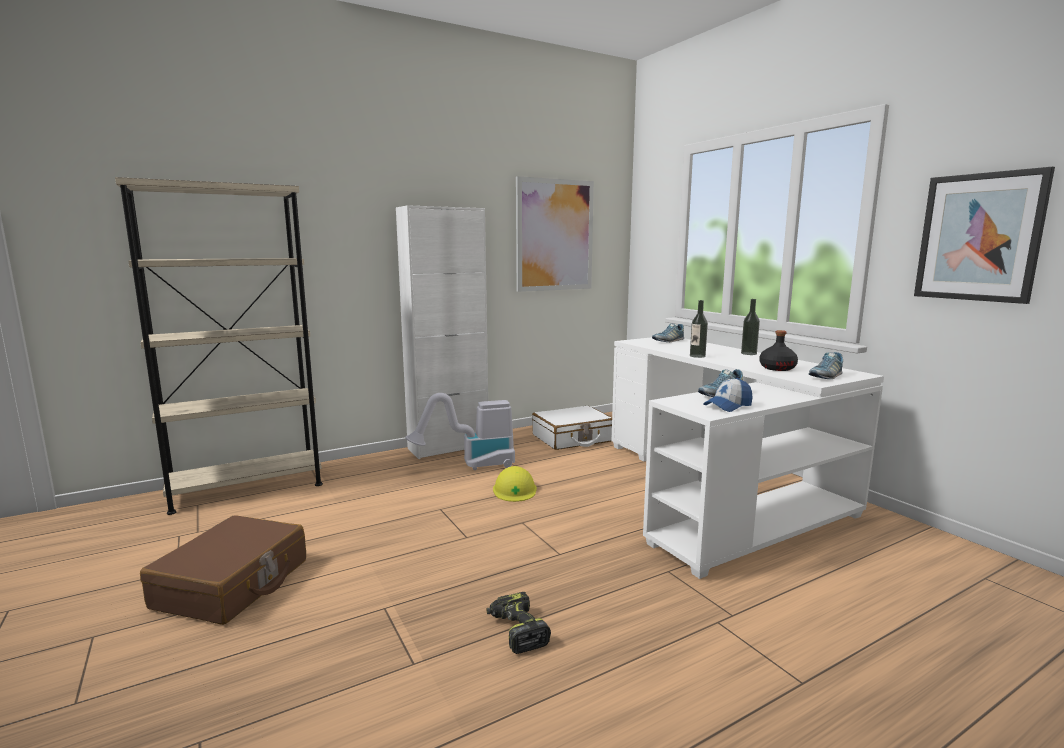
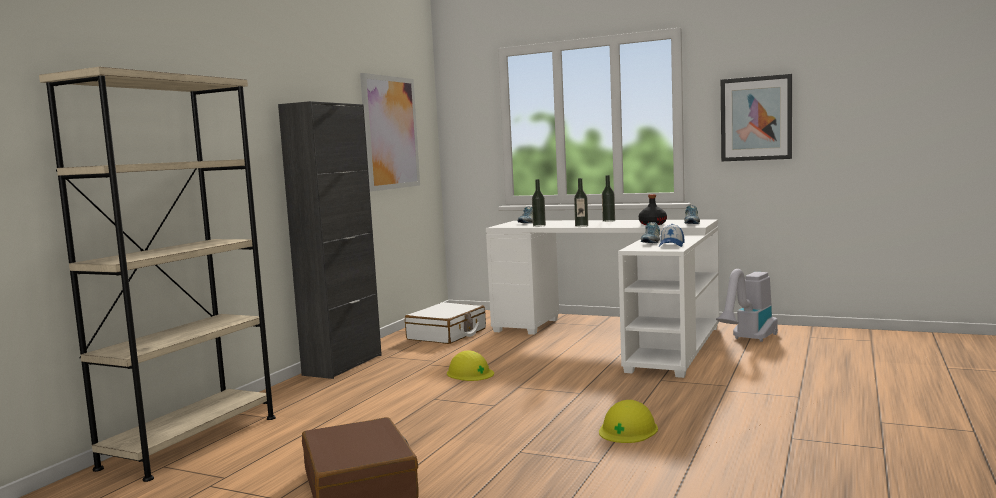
camera: 35 degrees left, 5 degrees down
white cabinet [396,205,488,459] -> black cabinet [278,101,382,379]
vacuum cleaner [405,393,515,470] -> vacuum cleaner moved to [716,269,778,342]
power drill [486,592,551,654] -> yellow hard hat [599,400,658,443]
none -> bottle [532,179,546,227]

